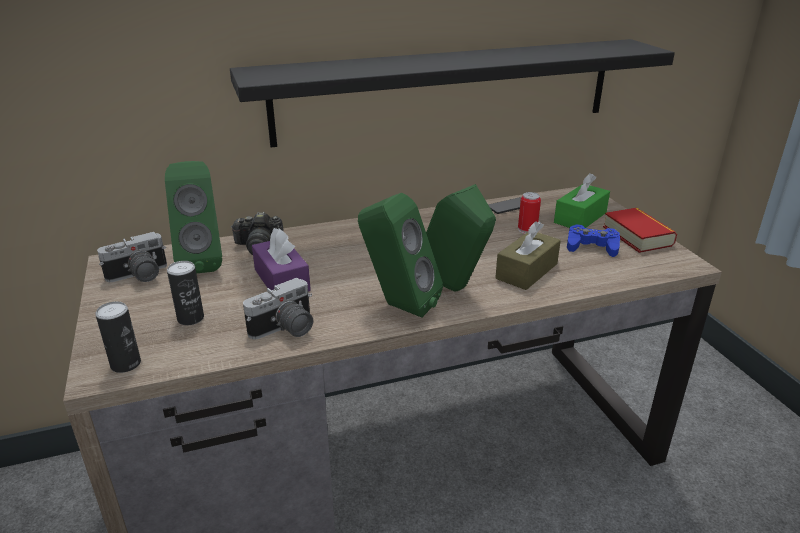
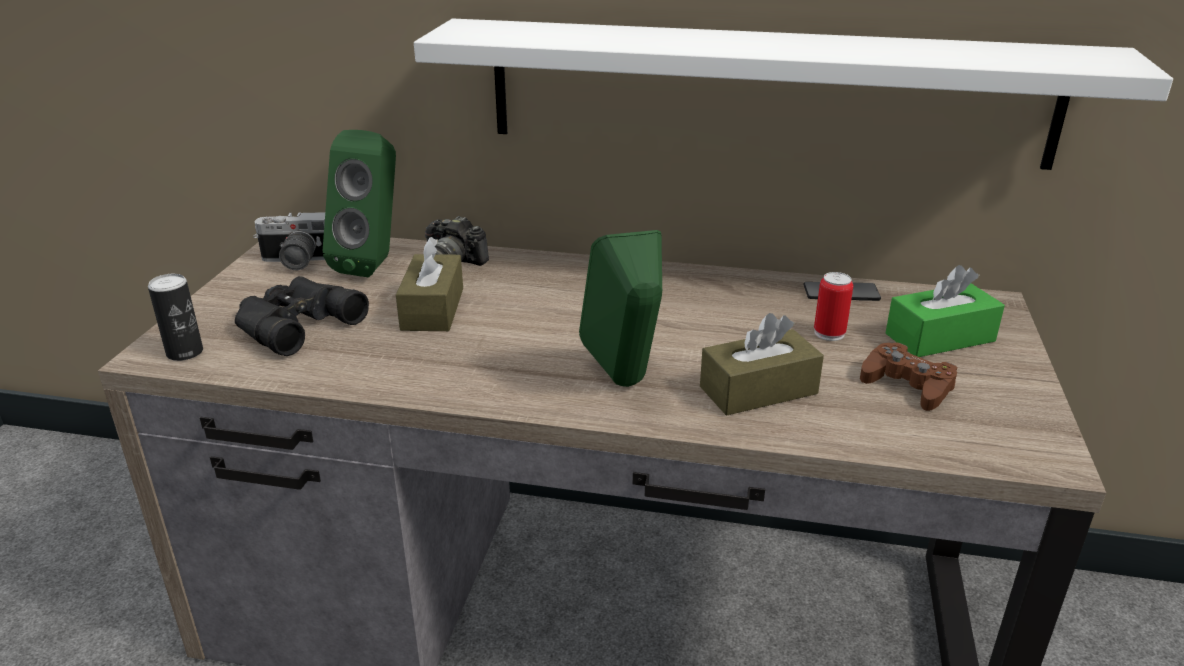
camera: 30 degrees right, 0 degrees up
can [167,261,204,325] -> black binoculars [235,276,369,356]
black shelf [230,39,675,147] -> white shelf [414,18,1173,170]
camera [243,278,313,339] -> none
purple tissue box [252,228,311,292] -> brown tissue box [396,237,463,331]
green speaker [358,193,443,318] -> none
blue game controller [567,224,620,257] -> brown game controller [860,343,958,411]
book [603,208,677,253] -> none

